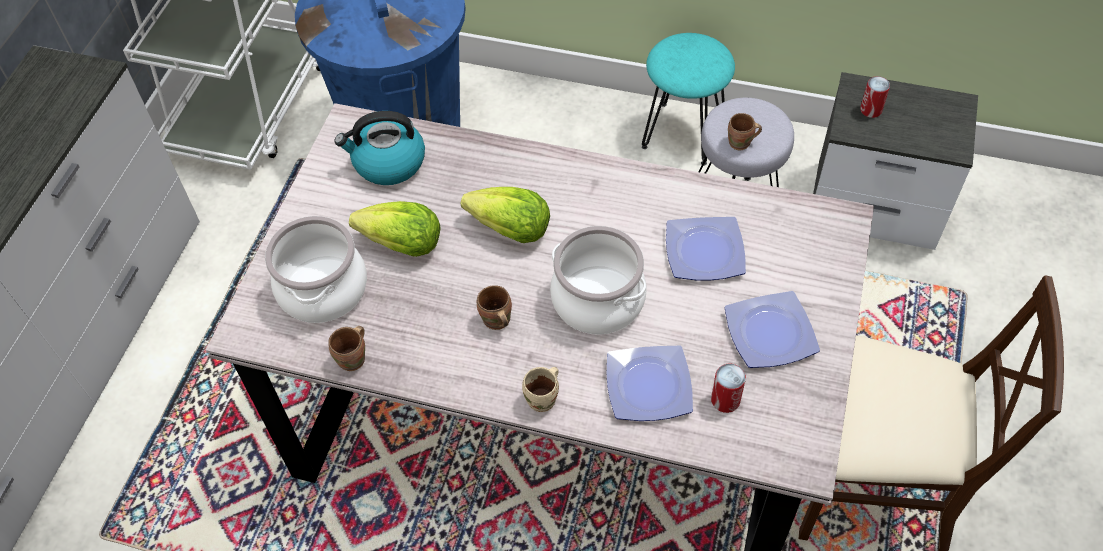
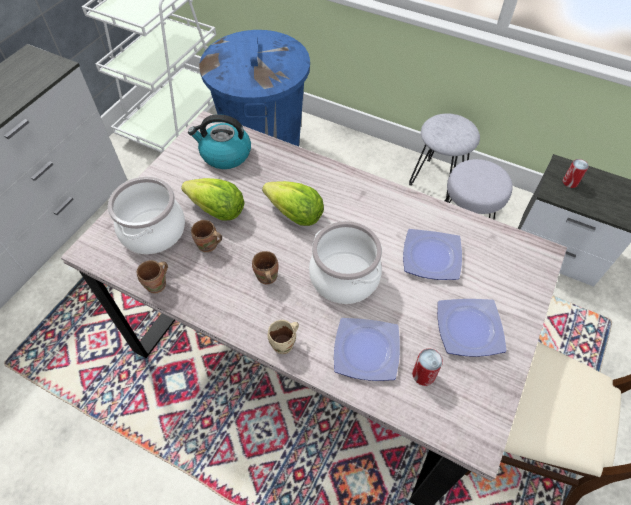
camera: 10 degrees right, 0 degrees up
turquoise stool [642,33,735,165] -> grey stool [409,113,480,202]
brown mug [728,113,762,151] -> brown mug moved to [191,220,222,252]

